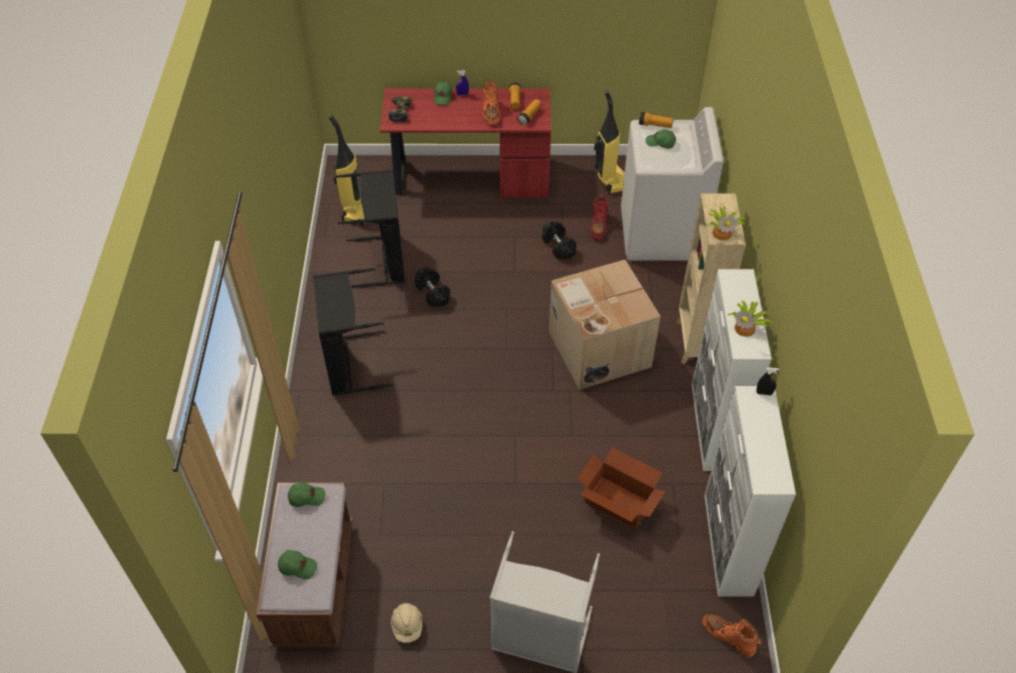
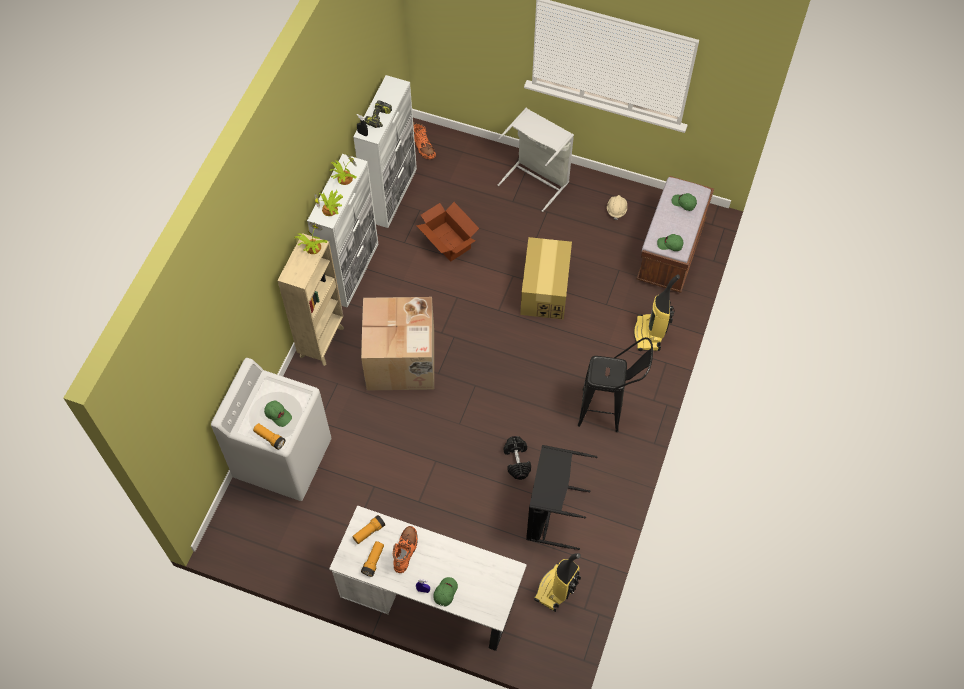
camera: 160 degrees left, 10 degrees up
black laundry basket [313,268,393,396] -> black stool [578,337,653,432]
red desk [380,88,551,198] -> white desk [329,505,527,651]
power drill [389,96,411,122] -> power drill moved to [364,100,392,128]
black dumbbell [542,221,576,259] -> none
red boot [590,194,609,239] -> none
vacuum cleaner [594,90,625,194] -> vacuum cleaner moved to [634,274,680,351]
none -> potted plant [315,190,343,216]
none -> cardboard box [520,237,572,319]

